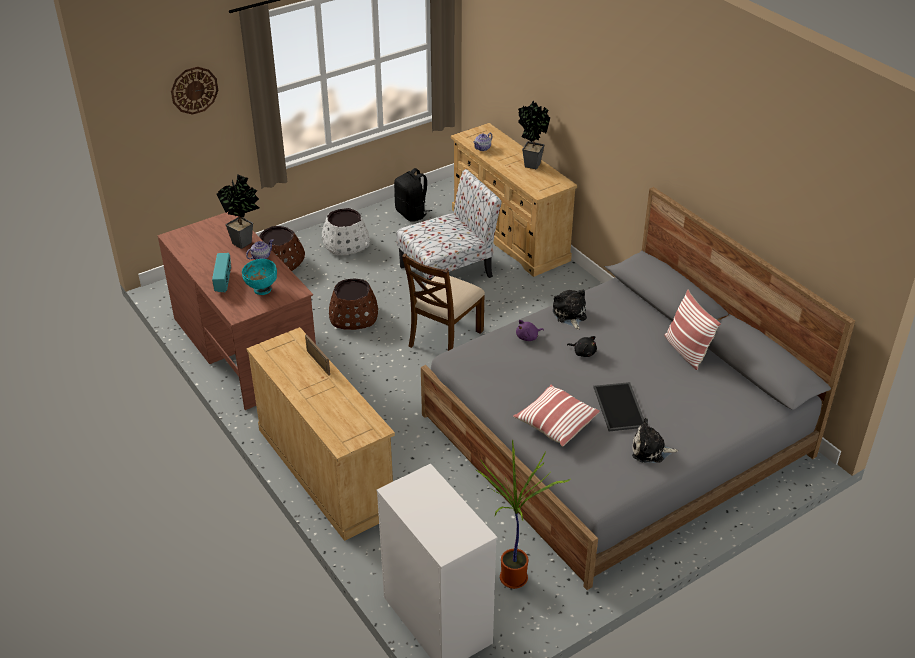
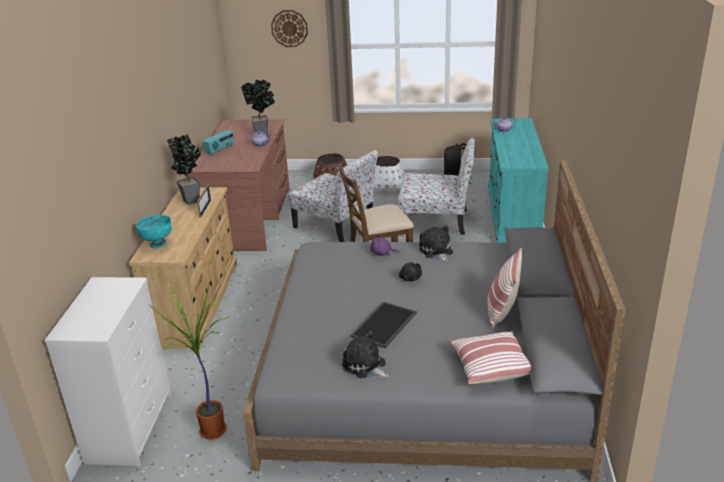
camera: 40 degrees right, 10 degrees down
turquoise bowl [242,259,277,295] -> turquoise bowl moved to [136,215,172,248]
brown planter [329,278,378,330] -> chair [288,150,378,242]
beige dresser [451,123,577,277] -> turquoise dresser [488,118,549,243]
pillow [513,385,600,447] -> pillow moved to [449,331,531,384]
potted plant [518,100,550,169] -> potted plant moved to [167,134,201,205]
plush toy [553,289,587,330] -> plush toy turned 45 degrees counterclockwise [419,225,453,263]

